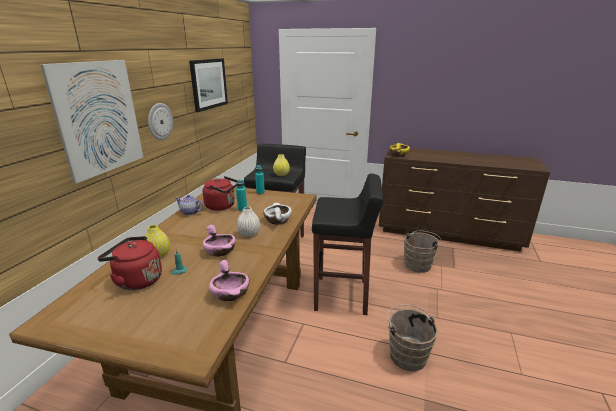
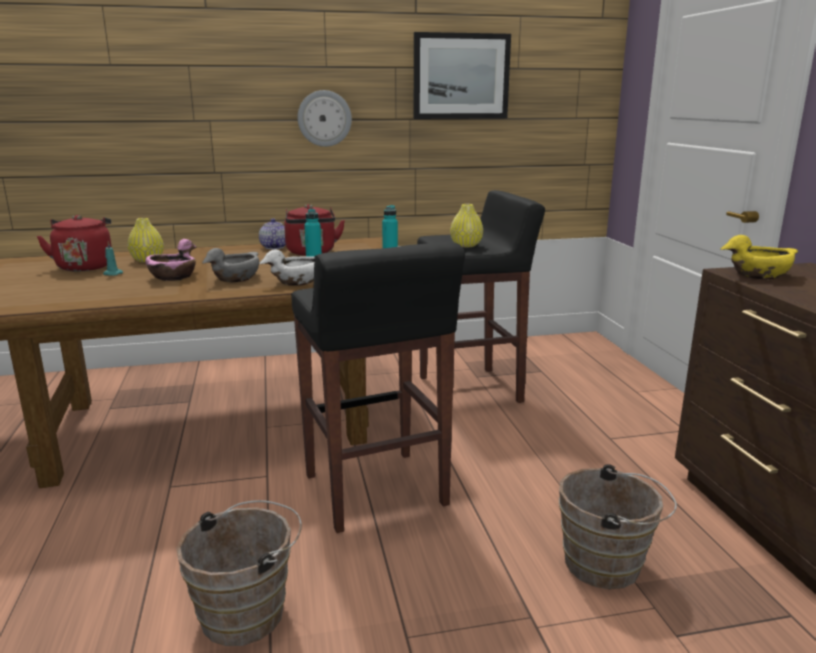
camera: 60 degrees right, 5 degrees down
picture [40,60,143,183] -> none
pink bowl [209,260,249,301] -> none
white vase [237,207,260,237] -> grey bowl [202,248,259,283]

